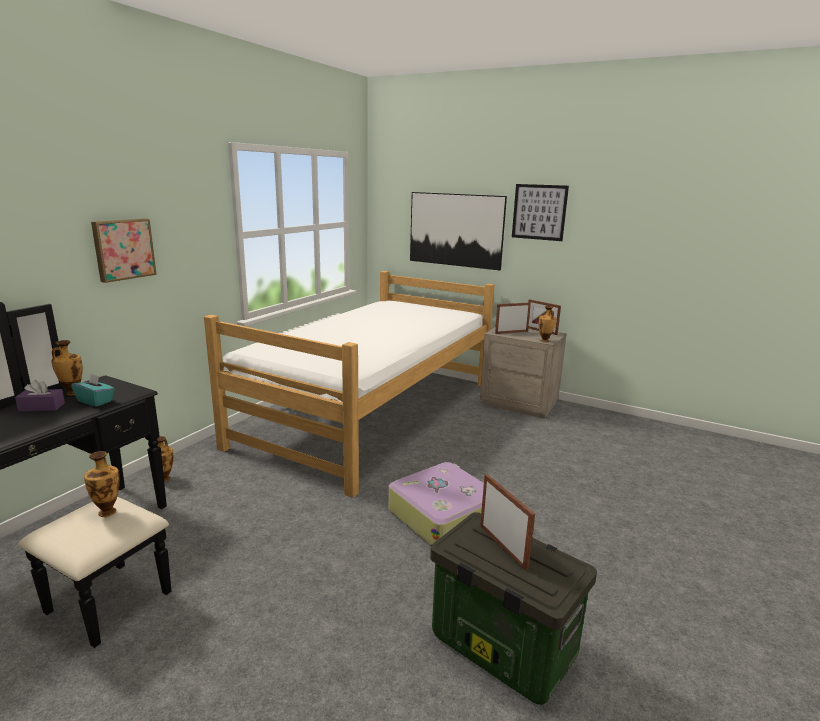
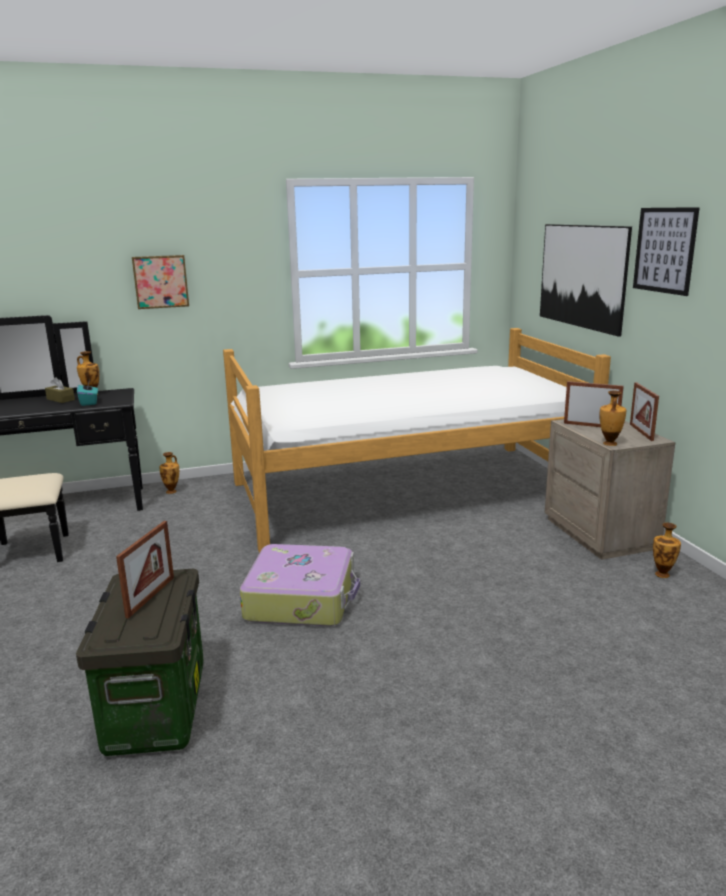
camera: 45 degrees right, 0 degrees up
purple tissue box [15,380,65,412] -> brown tissue box [45,377,75,403]
vase [84,451,120,517] -> vase moved to [653,523,681,578]

